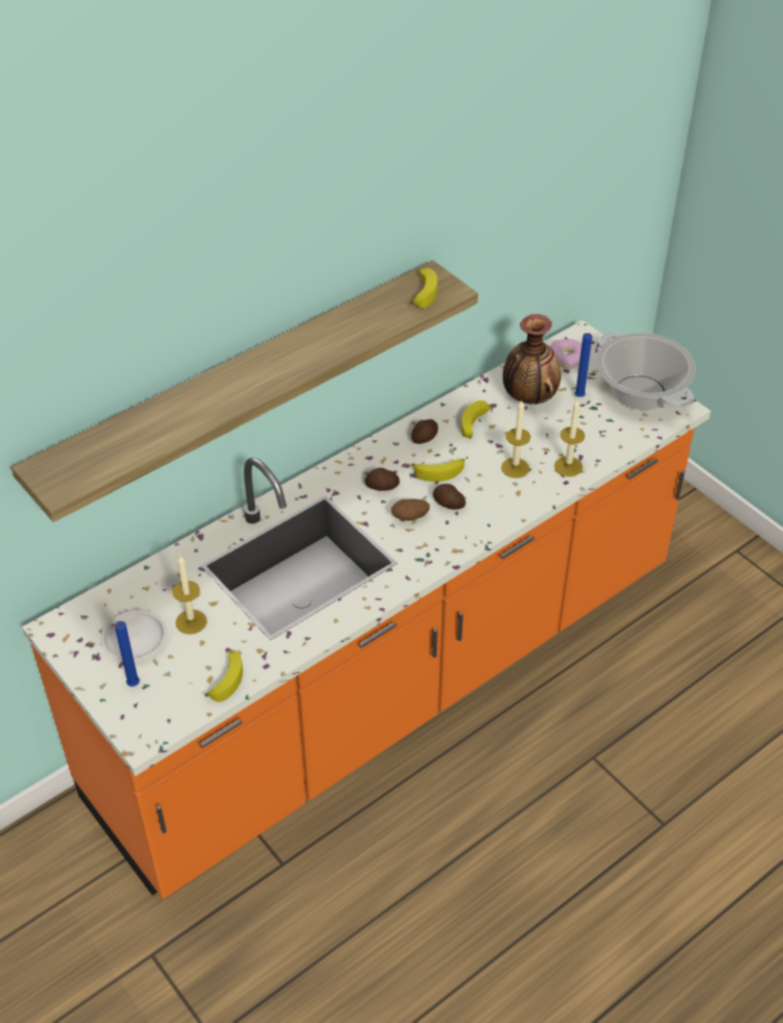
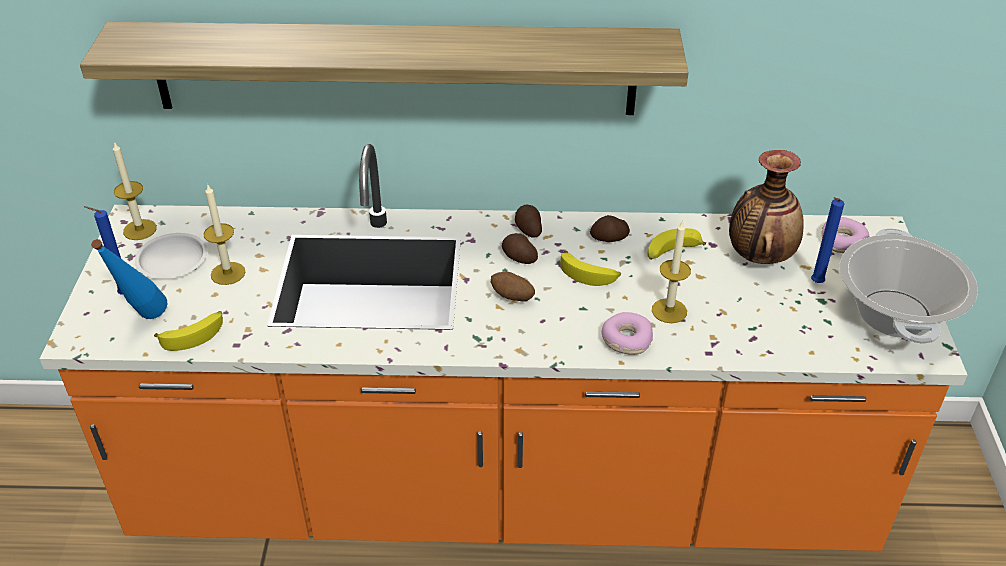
camera: 40 degrees right, 5 degrees down
banana [410,268,438,308] -> none
potato [433,484,466,510] -> potato moved to [515,204,542,238]
candle [554,398,585,477] -> candle moved to [113,141,157,240]
none -> blue bottle [91,239,167,319]
none -> donut [601,312,653,355]

